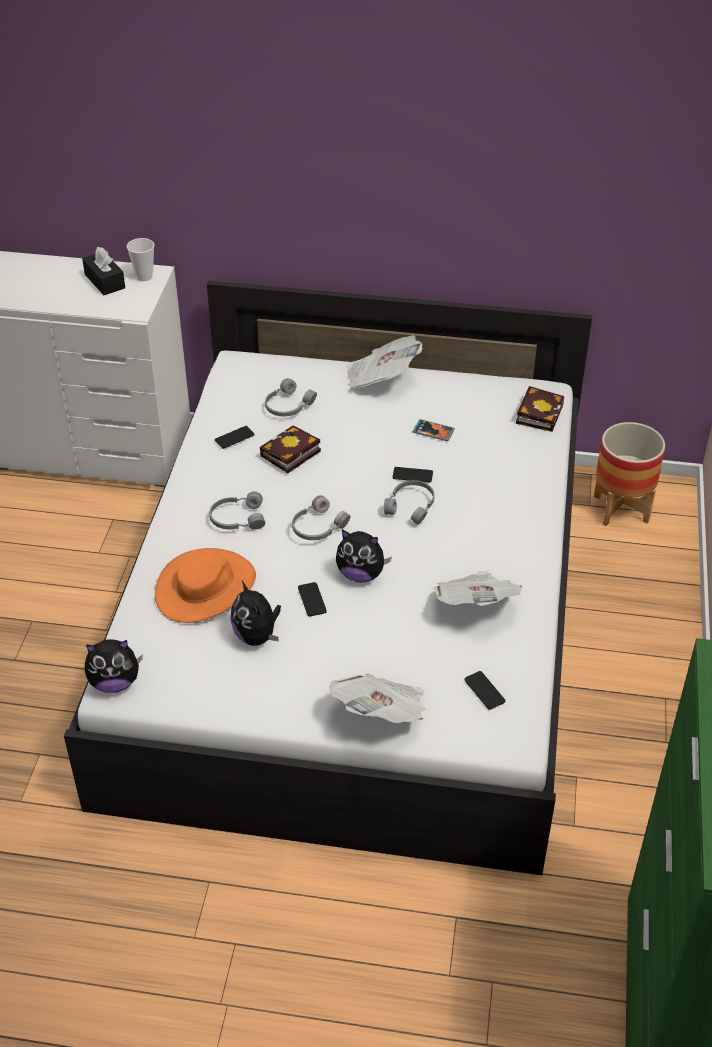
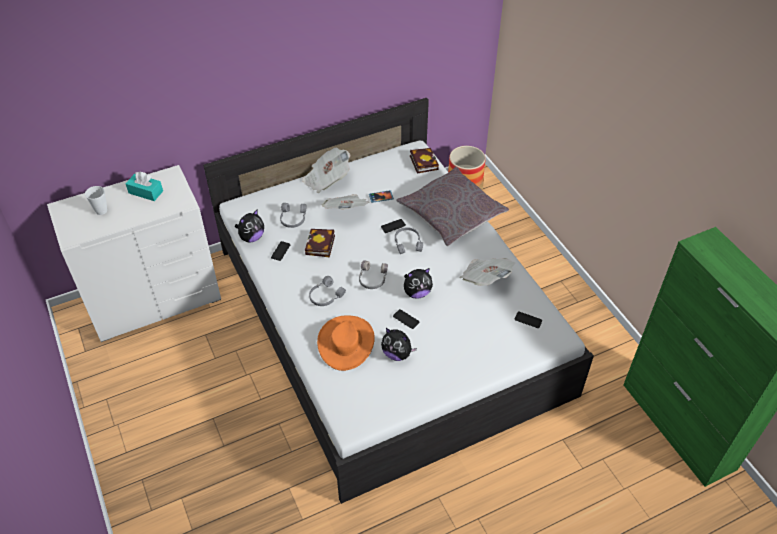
camera: 35 degrees left, 5 degrees up
black tissue box [82,247,125,295] -> turquoise tissue box [126,172,163,201]
plush toy [85,639,143,693] -> plush toy moved to [235,210,264,243]
cup [127,238,154,281] -> cup moved to [85,186,107,215]
newspaper [329,673,426,723] -> newspaper moved to [321,194,369,210]
none -> grey pillow [396,167,509,246]

